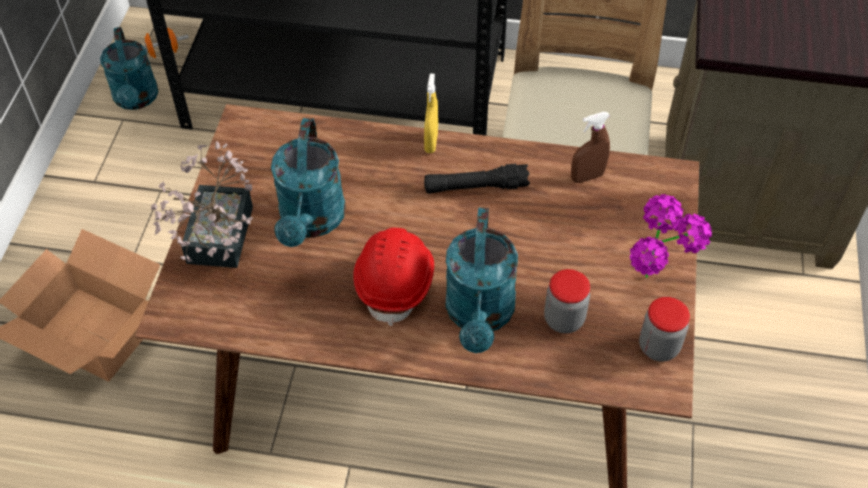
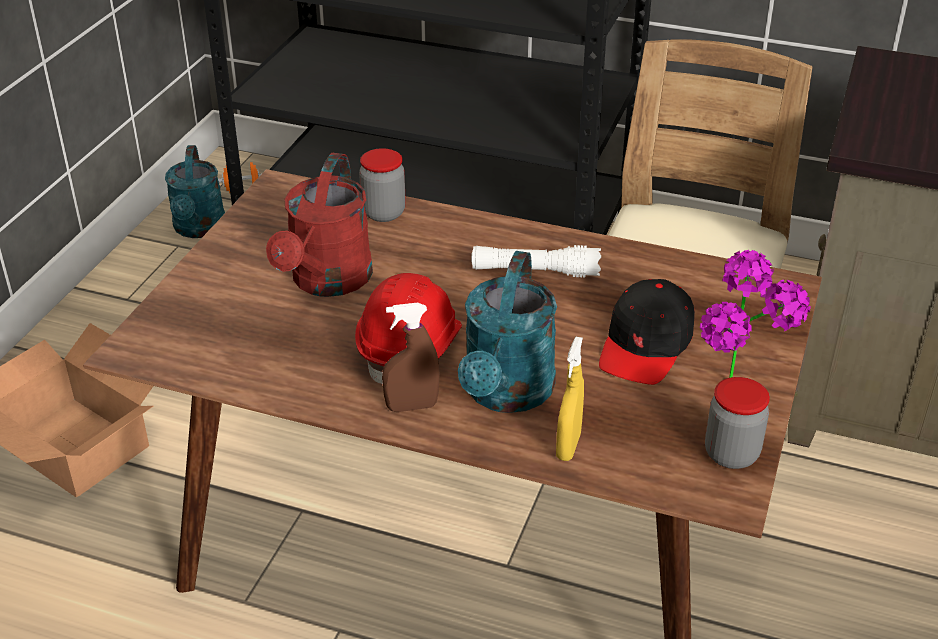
camera: 10 degrees right, 15 degrees down
potted plant [151,141,253,268] -> none
turquoise watering can [271,118,346,247] -> red watering can [266,153,373,297]
yellow spray bottle [424,73,438,153] -> yellow spray bottle moved to [556,337,584,461]
black flashlight [424,163,530,194] -> white flashlight [471,245,601,278]
jar [544,269,590,333] -> jar moved to [359,148,406,222]
brown spray bottle [571,112,610,183] -> brown spray bottle moved to [382,303,440,412]
none -> black cap [599,279,695,385]

